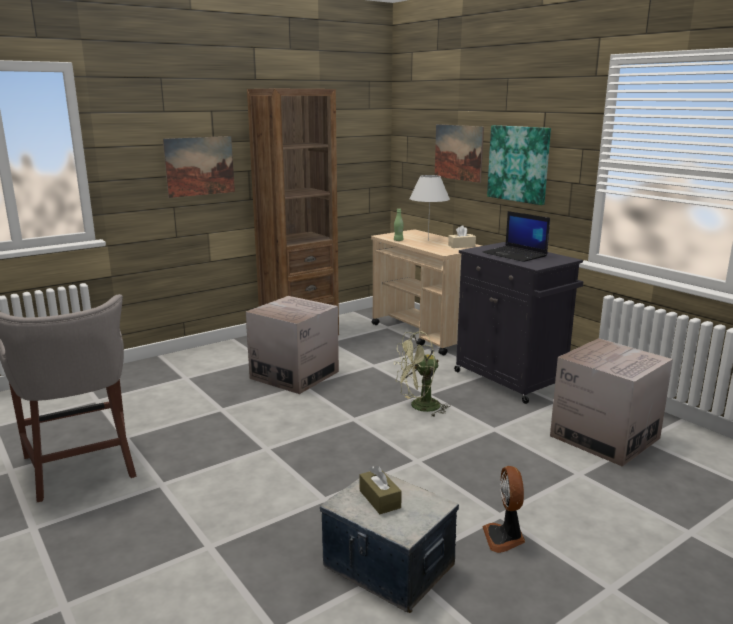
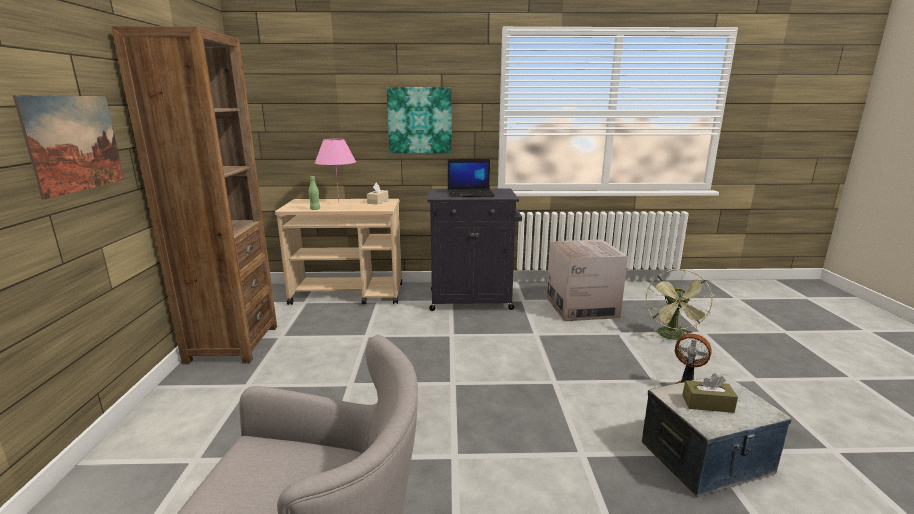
camera: 55 degrees left, 0 degrees up
cardboard box [246,296,339,394] -> none
green fan [394,331,451,416] -> green fan moved to [646,269,714,340]
white table lamp [409,175,450,241] -> pink table lamp [315,139,356,201]
picture [435,124,484,183] -> none

